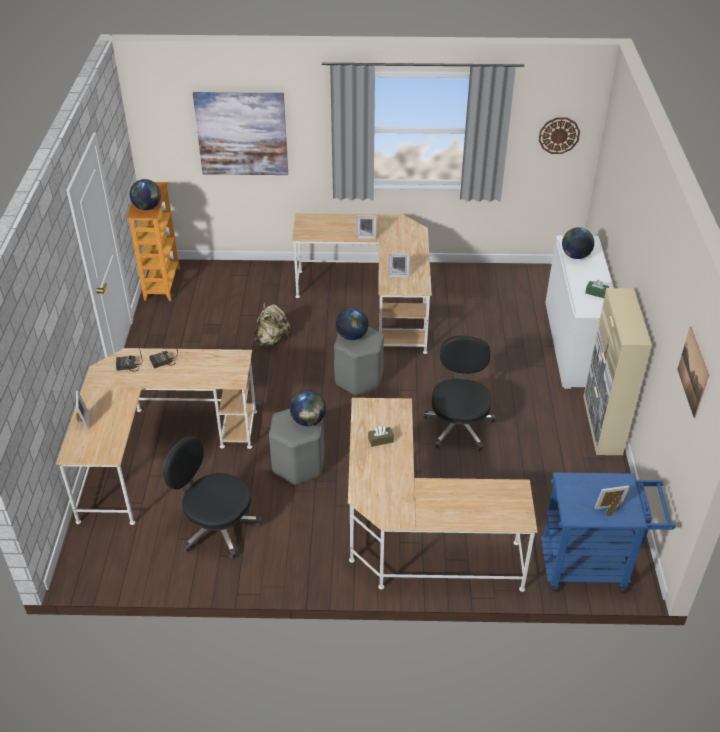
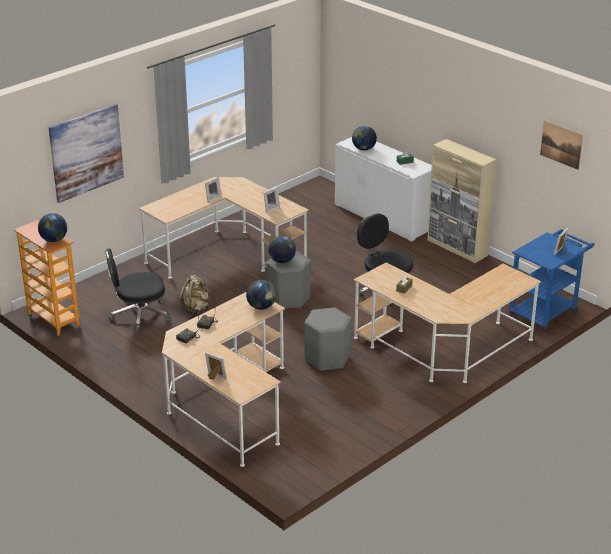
camera: 45 degrees left, 10 degrees down
black office chair [163,436,261,559] -> black office chair moved to [105,248,170,333]
globe [290,390,326,426] -> globe moved to [246,280,276,310]
wall clock [539,117,580,154] -> none

